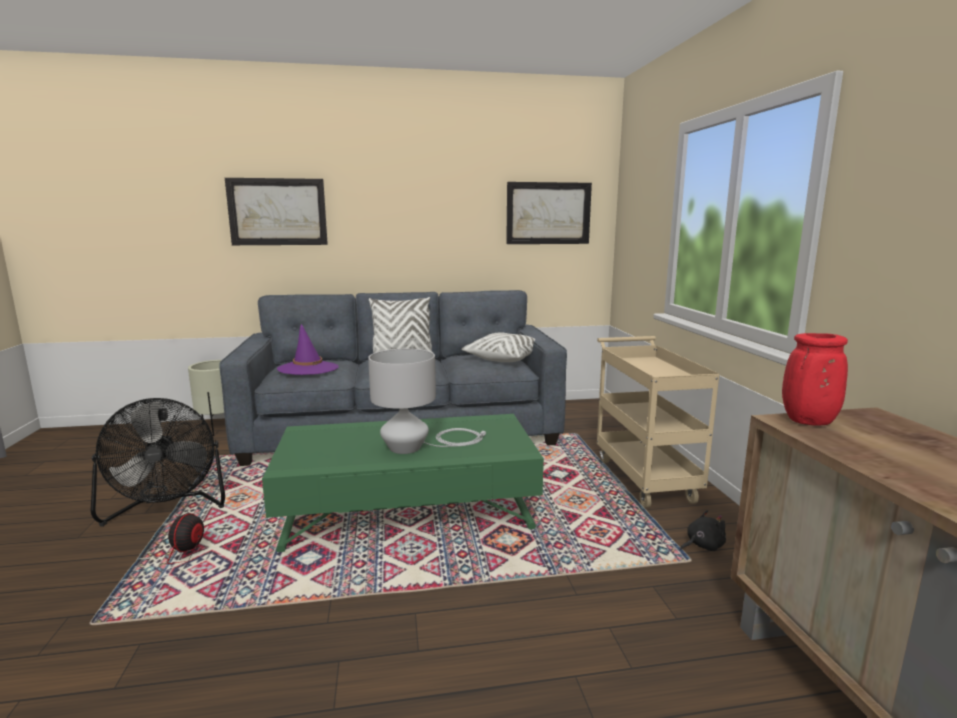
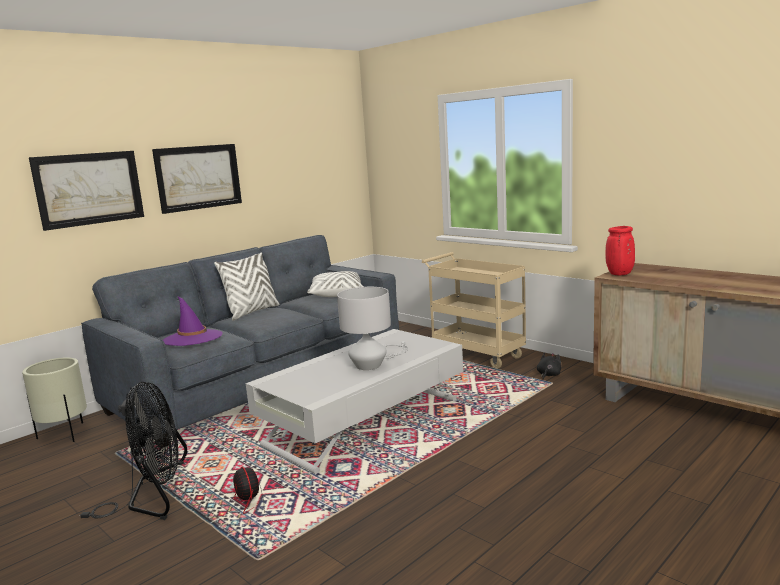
camera: 35 degrees left, 0 degrees up
black fan [90,398,225,527] -> black fan turned 45 degrees counterclockwise [79,382,187,520]
green coffee table [262,414,544,552] -> white coffee table [246,329,463,474]
picture [506,182,592,244] -> picture moved to [152,144,242,214]

